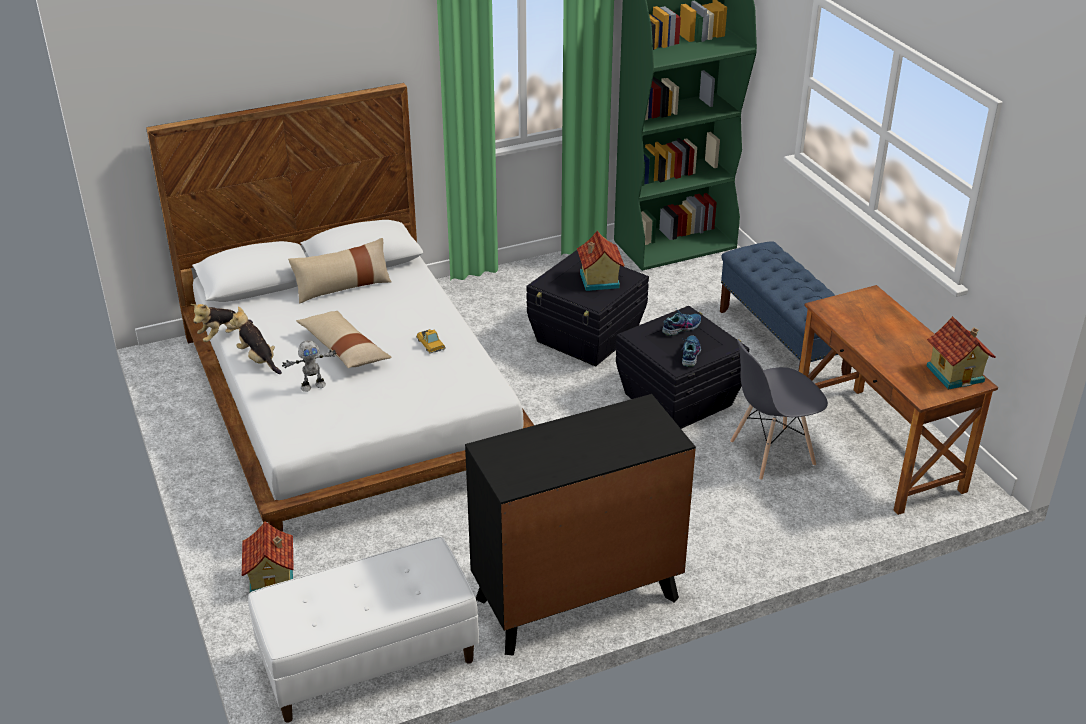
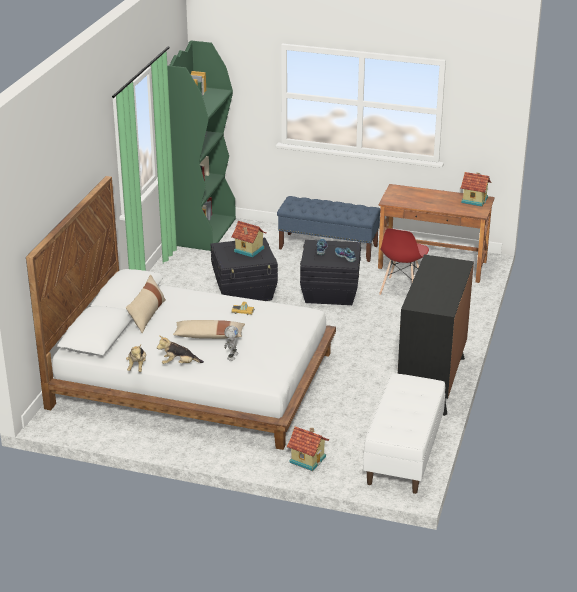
camera: 50 degrees left, 5 degrees down
grey chair [730,339,828,480] -> red chair [379,228,429,295]

